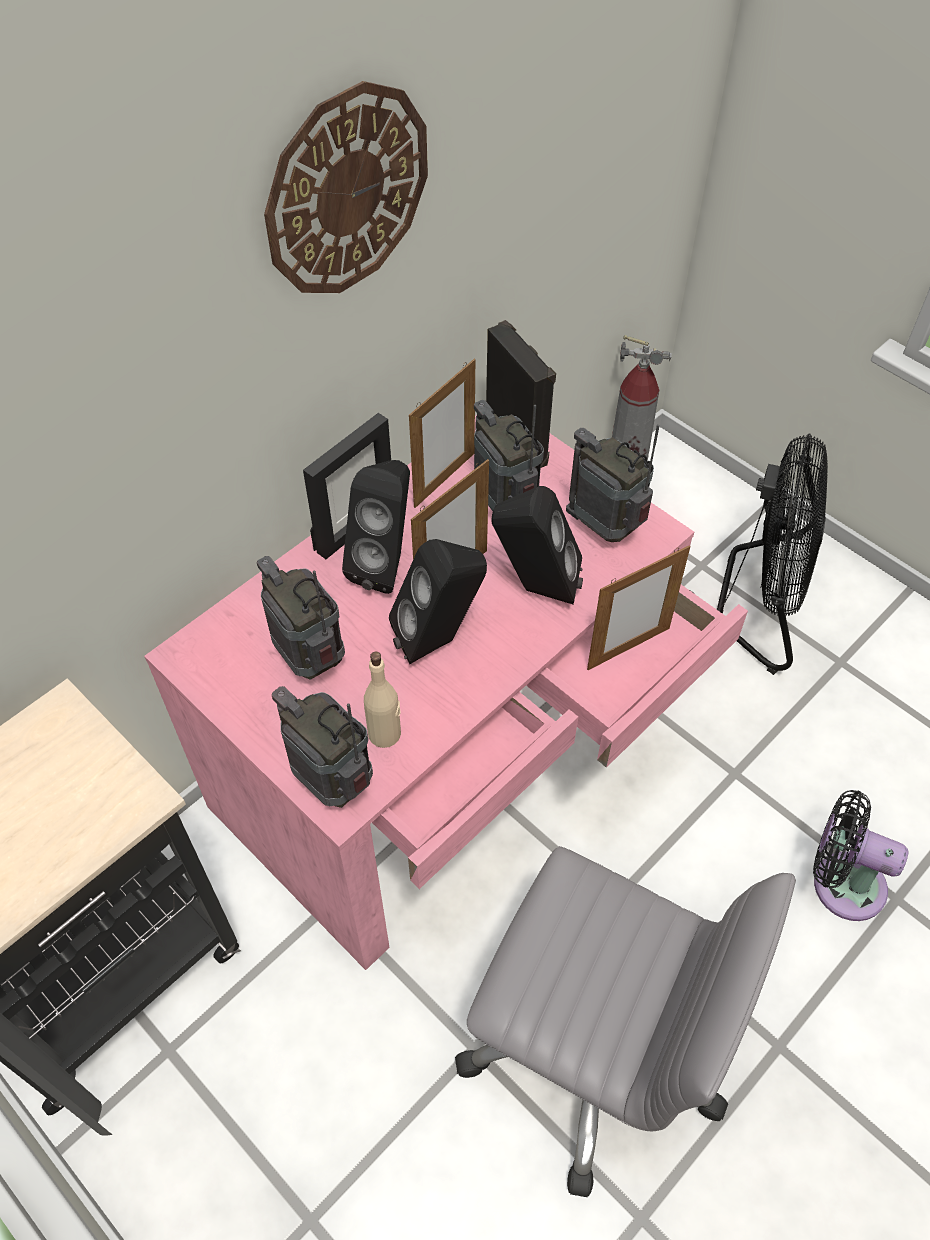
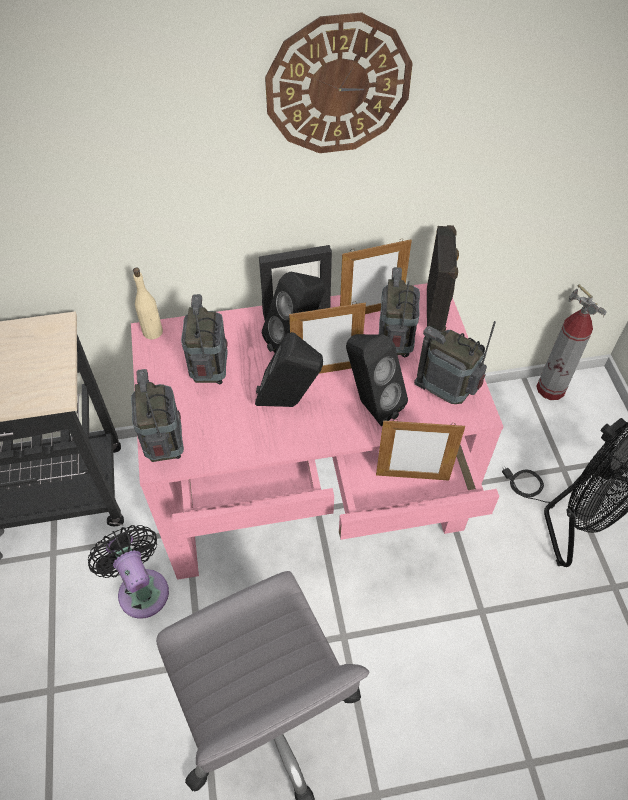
camera: 35 degrees right, 0 degrees up
beige bottle [364,651,401,748] -> beige bottle moved to [133,268,163,339]
radio [566,424,660,542] -> radio turned 45 degrees counterclockwise [414,321,496,404]
black fan [813,790,908,921] -> black fan moved to [88,525,169,619]

